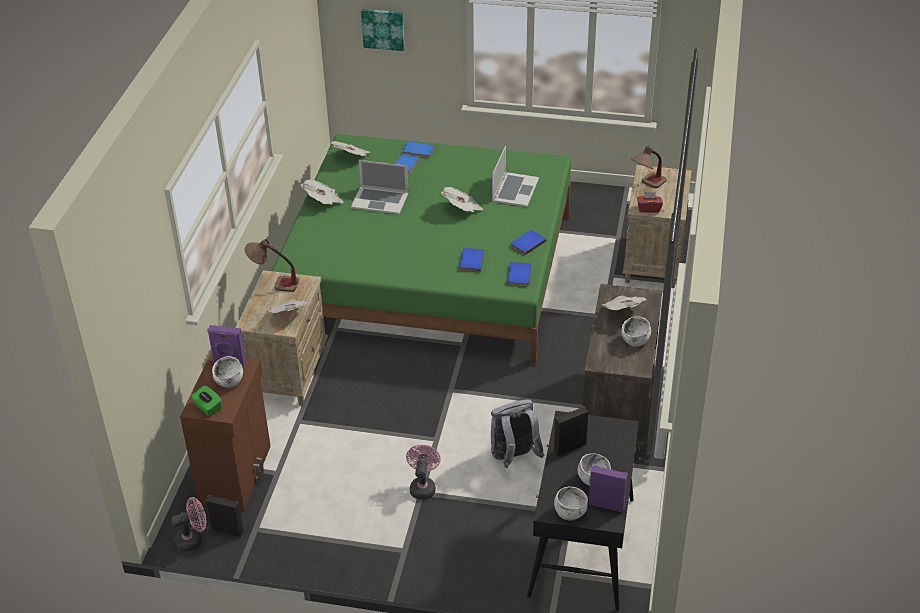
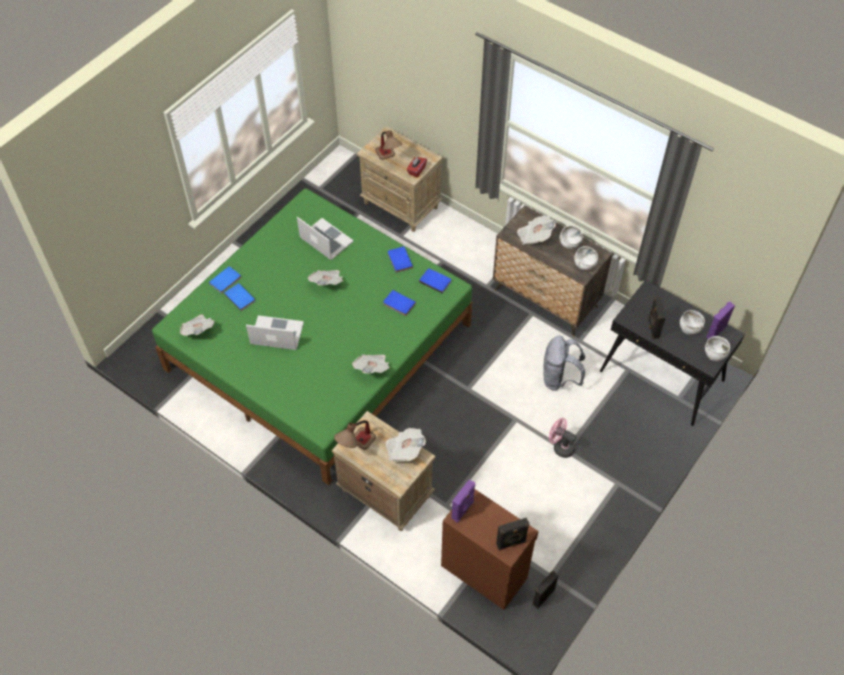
camera: 65 degrees left, 15 degrees up
pink fan [171,497,206,552] -> none
green tissue box [191,385,222,416] -> black speaker [496,518,530,550]
white bowl [212,356,243,388] -> white bowl moved to [574,246,598,270]
newspaper [301,179,344,205] -> newspaper moved to [352,354,390,374]
laptop [351,160,409,214] -> laptop turned 120 degrees counterclockwise [246,315,304,350]
picture [361,9,404,51] -> none

